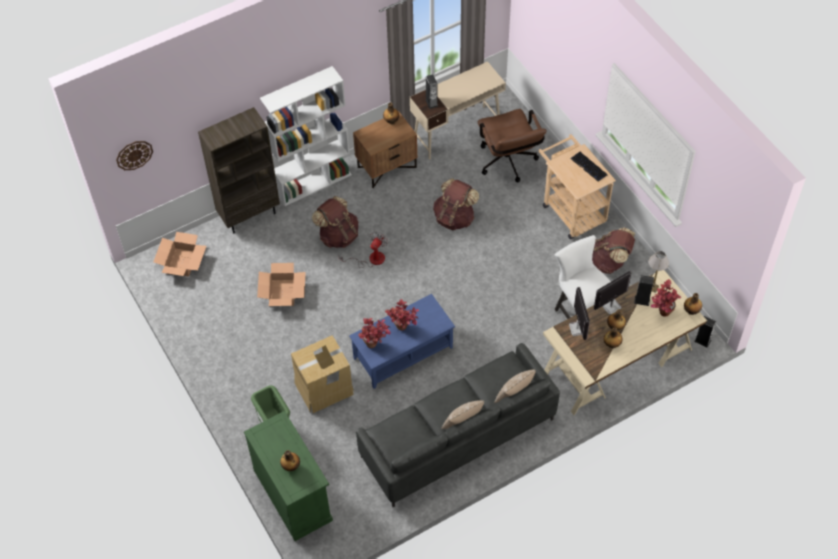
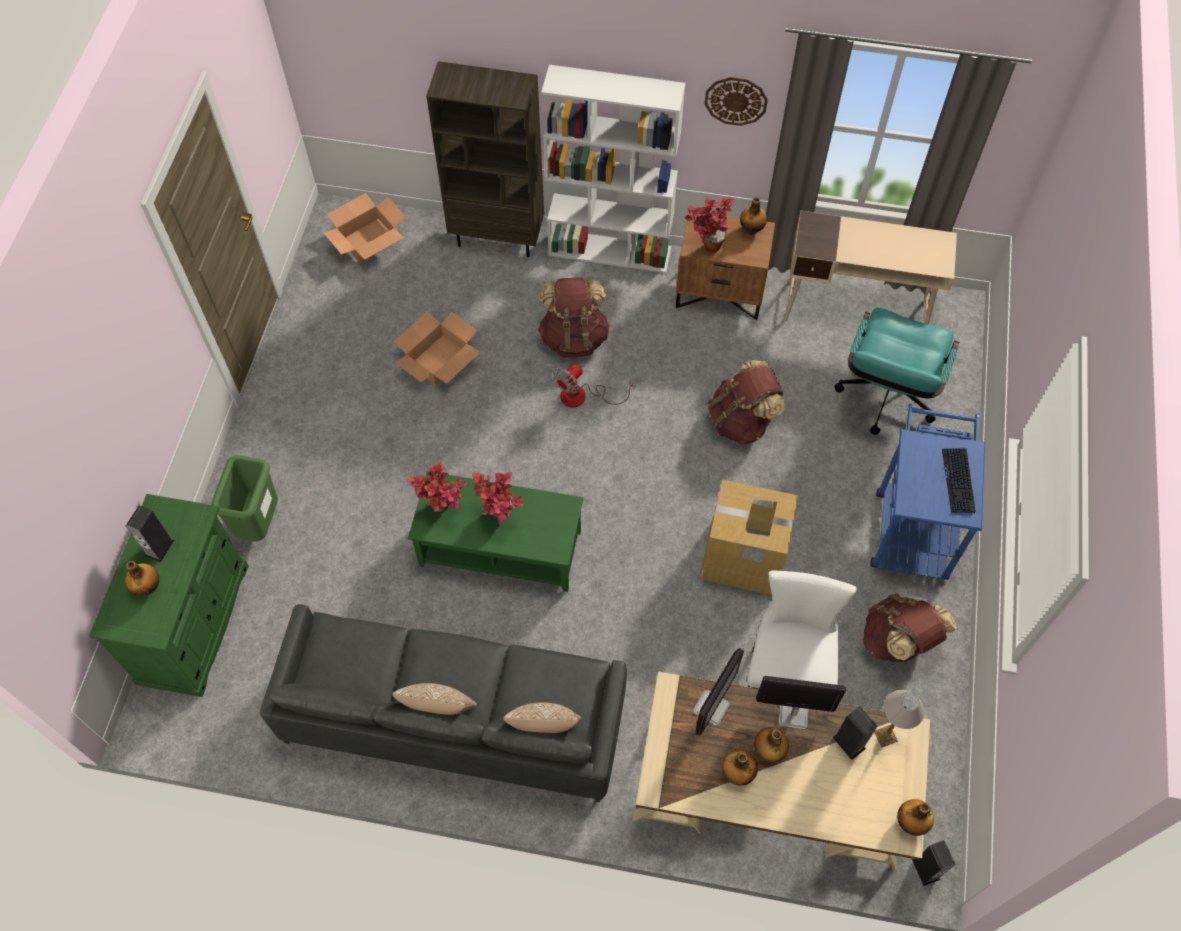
camera: 40 degrees right, 5 degrees up
wall clock [116,141,153,170] -> wall clock moved to [705,77,768,126]
cardboard box [291,335,354,413] -> cardboard box moved to [700,480,798,595]
fan [339,232,388,268] -> fan turned 150 degrees clockwise [552,364,635,407]
blue coffee table [349,294,455,389] -> green coffee table [408,471,583,592]
speaker [425,74,438,109] -> speaker moved to [126,505,175,563]
brown office chair [478,109,547,183] -> turquoise office chair [835,308,960,435]
beige cart [539,134,616,239] -> blue cart [870,404,985,580]
potted plant [651,279,681,317] -> potted plant moved to [684,197,735,253]

